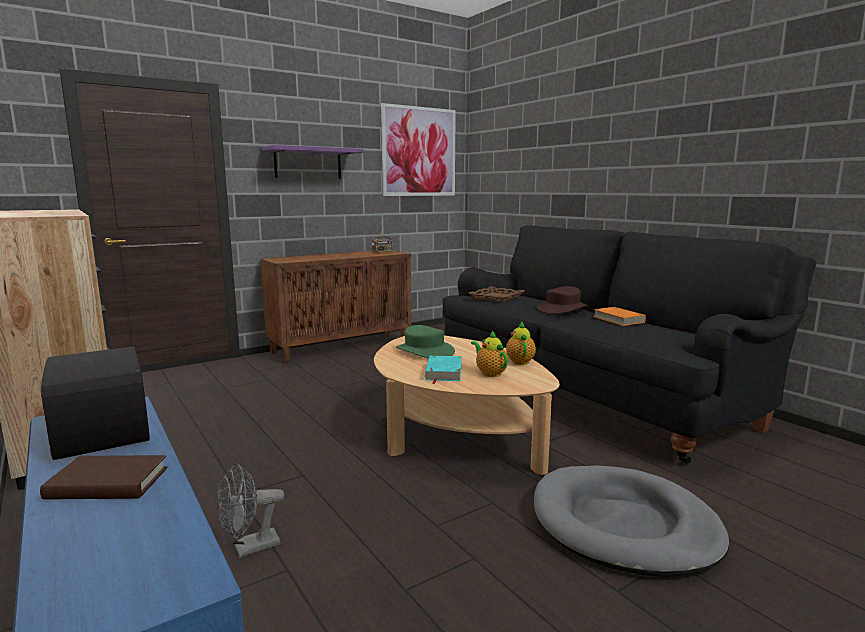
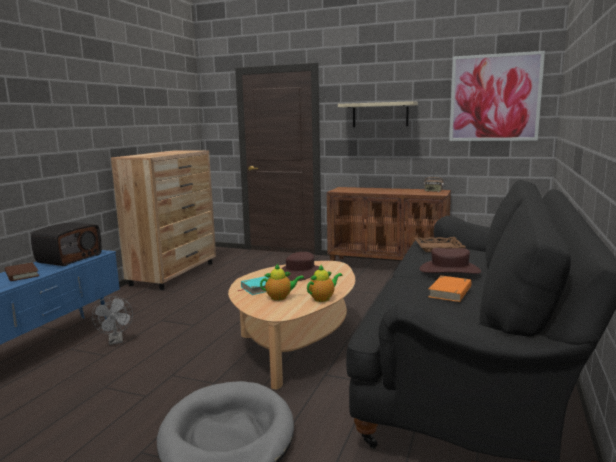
camera: 55 degrees right, 0 degrees up
grey fan [217,464,284,558] -> grey fan turned 135 degrees counterclockwise [92,296,133,345]
purple shelf [262,145,363,179] -> beige shelf [338,101,418,127]
green hat [396,325,455,359] -> brown hat [282,252,320,281]
teapot [471,330,508,377] -> teapot turned 60 degrees clockwise [260,264,304,301]

